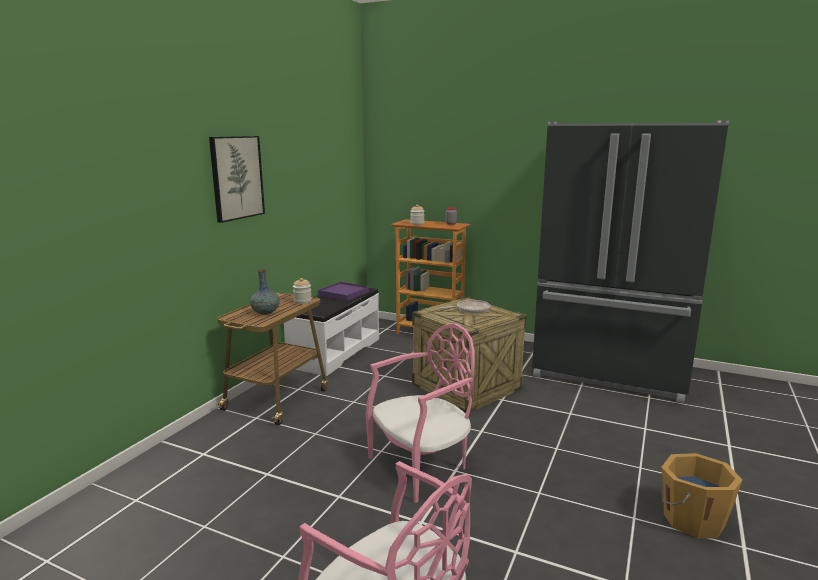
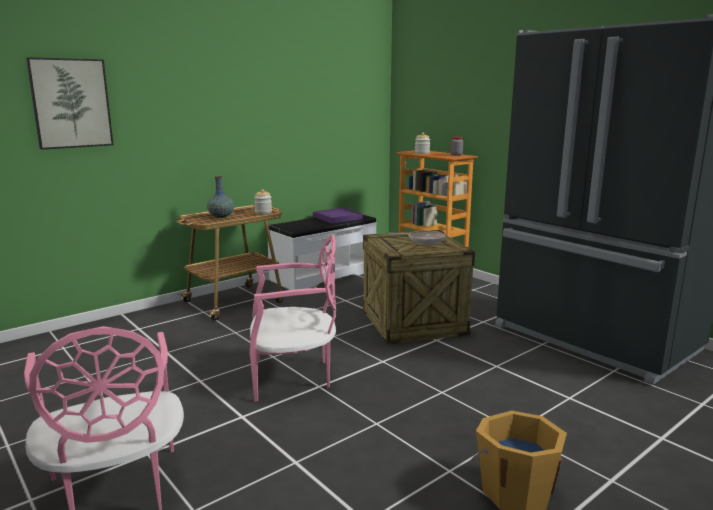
camera: 25 degrees right, 0 degrees up
picture [209,136,265,223] -> picture moved to [26,57,113,150]

